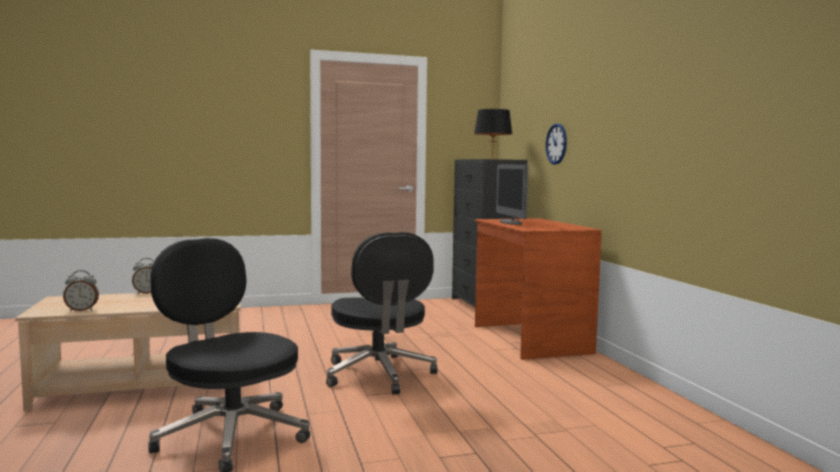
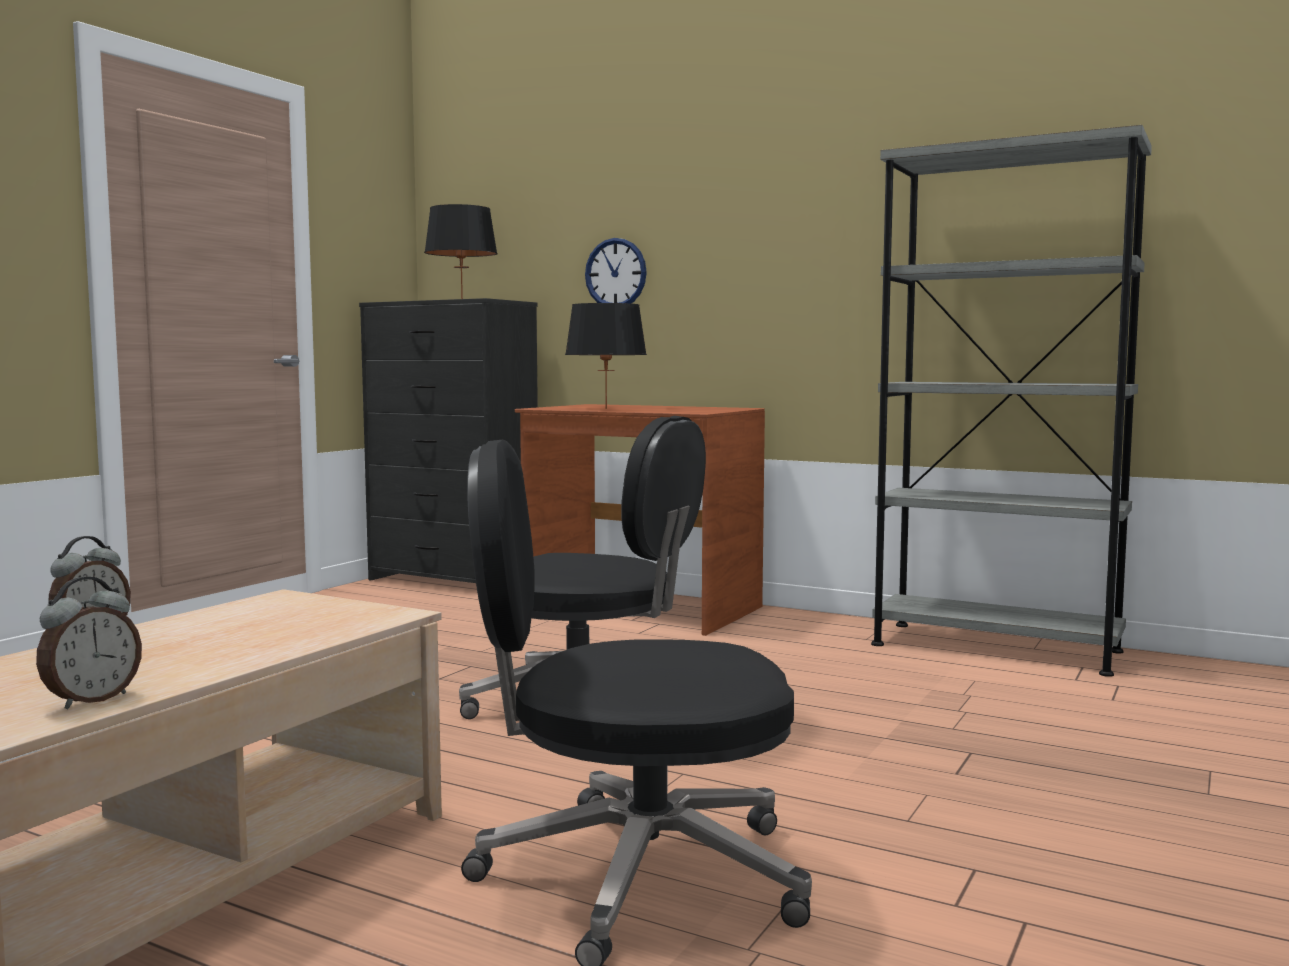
camera: 45 degrees left, 0 degrees up
monitor [496,165,529,225] -> black table lamp [565,303,647,409]
none -> grey bookcase [871,125,1152,677]

